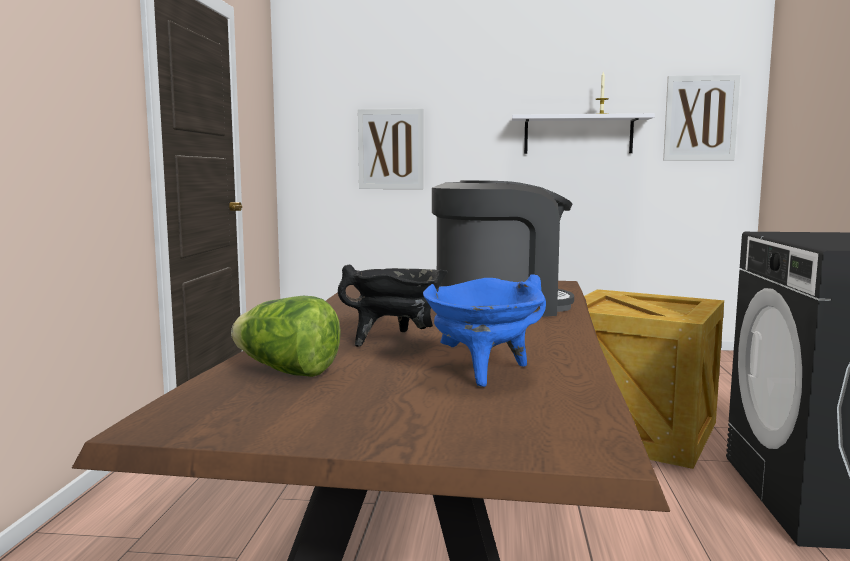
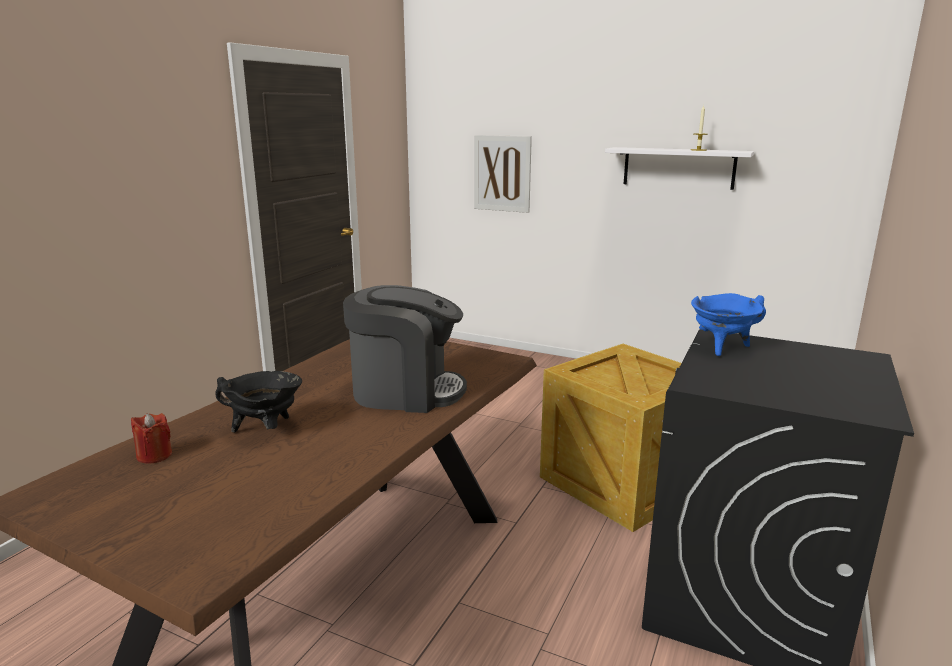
camera: 20 degrees right, 10 degrees up
lettuce [231,296,341,377] -> red candle [131,413,172,464]
blue cooking pot [423,274,546,387] -> blue cooking pot moved to [691,293,766,356]
picture [663,75,740,161] -> none

